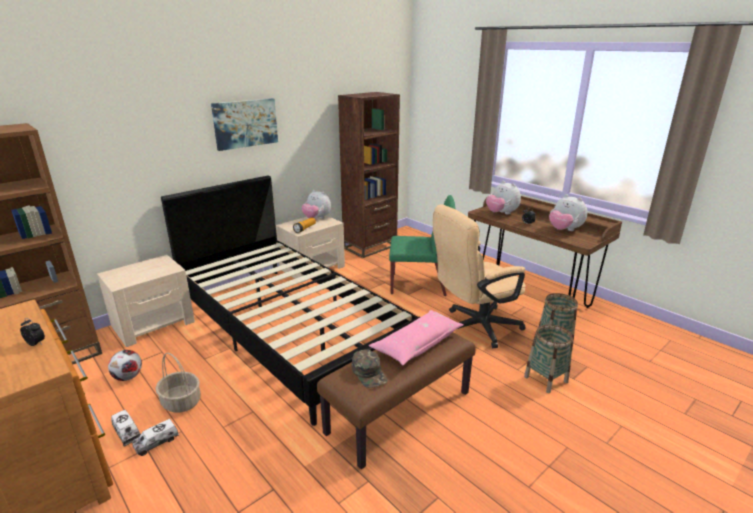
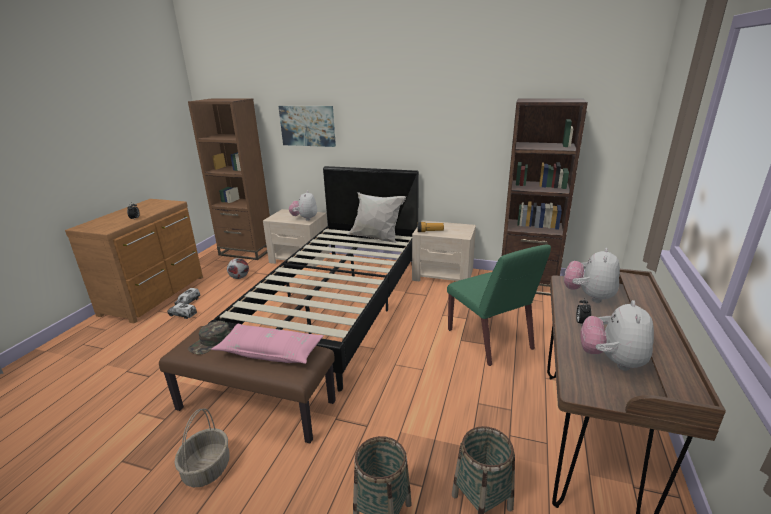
camera: 60 degrees right, 0 degrees up
basket [156,353,201,413] -> basket moved to [174,408,230,487]
picture [211,98,278,151] -> picture moved to [278,106,336,147]
plush toy [302,190,331,219] -> plush toy moved to [289,191,317,221]
beige office chair [433,205,526,348] -> none
none -> white pillow [347,192,406,243]

